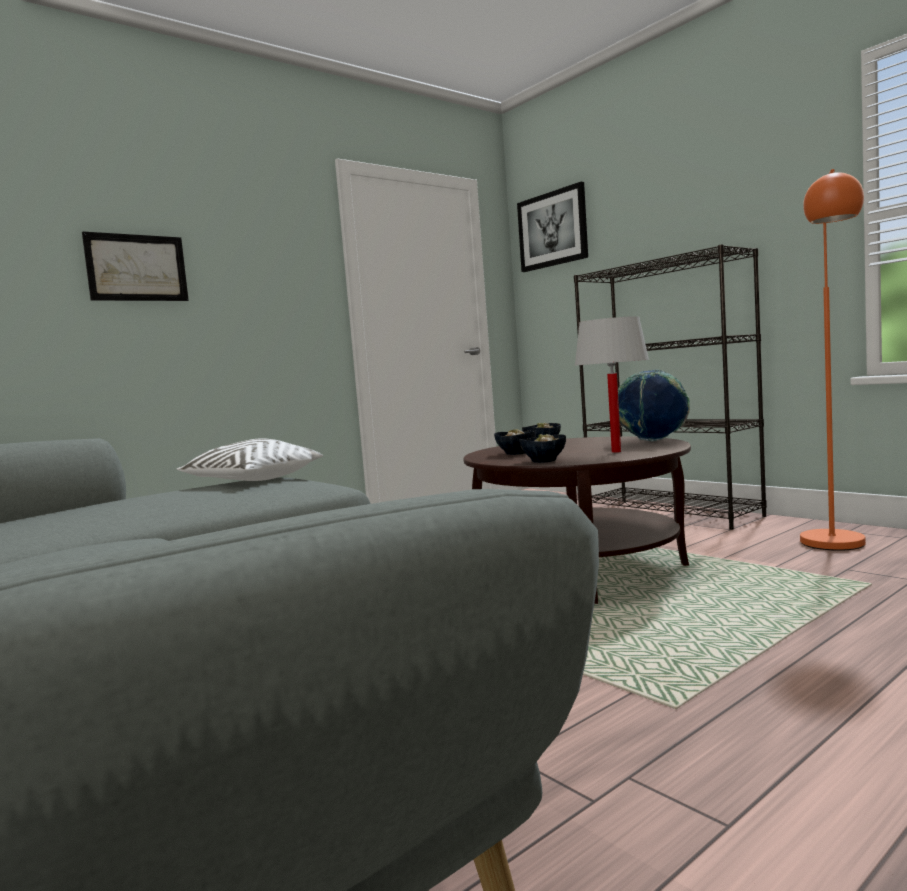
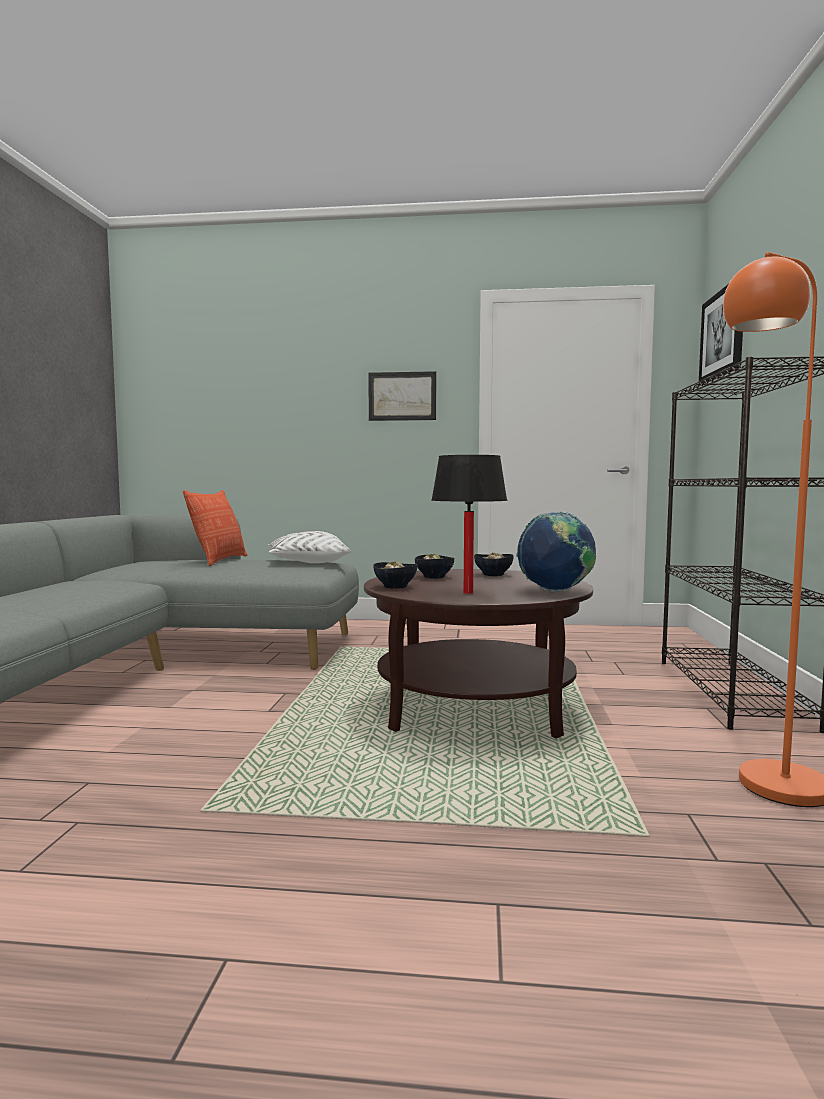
camera: 45 degrees right, 0 degrees up
picture [82,231,189,301] -> picture moved to [368,371,436,421]
white table lamp [574,316,649,453] -> black table lamp [431,455,507,594]
none -> orange pillow [183,490,247,566]

